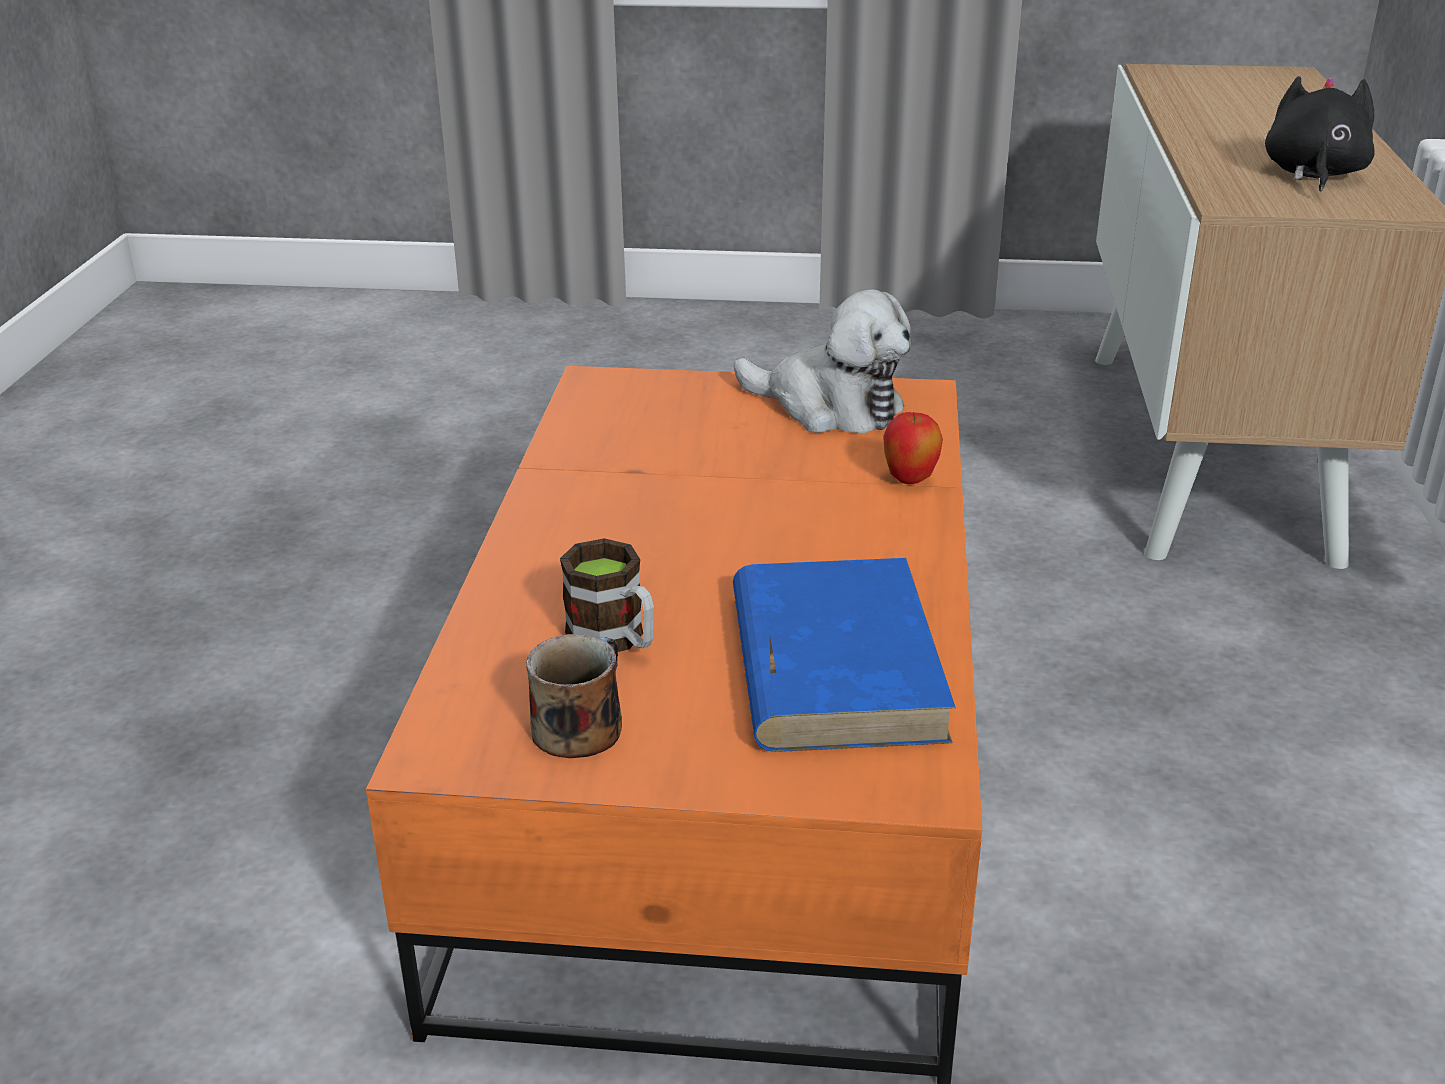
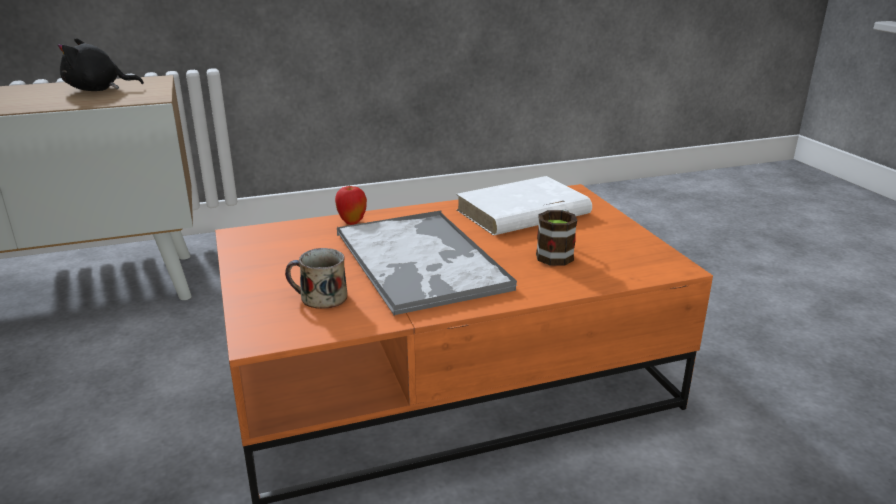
camera: 115 degrees left, 5 degrees down
mug [526,634,622,758] -> mug moved to [285,248,347,309]
blue book [733,558,956,752] -> white book [456,176,592,235]
plush toy [734,289,911,433] -> none
none -> tray [337,210,517,316]

